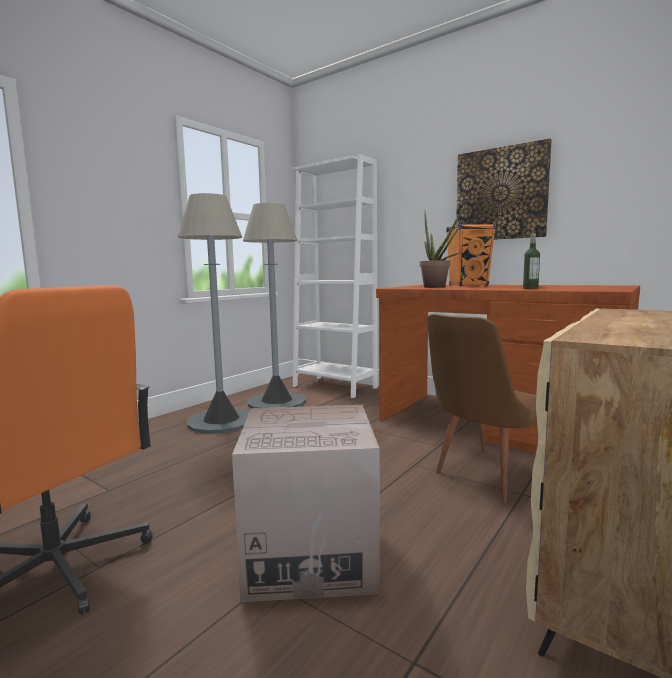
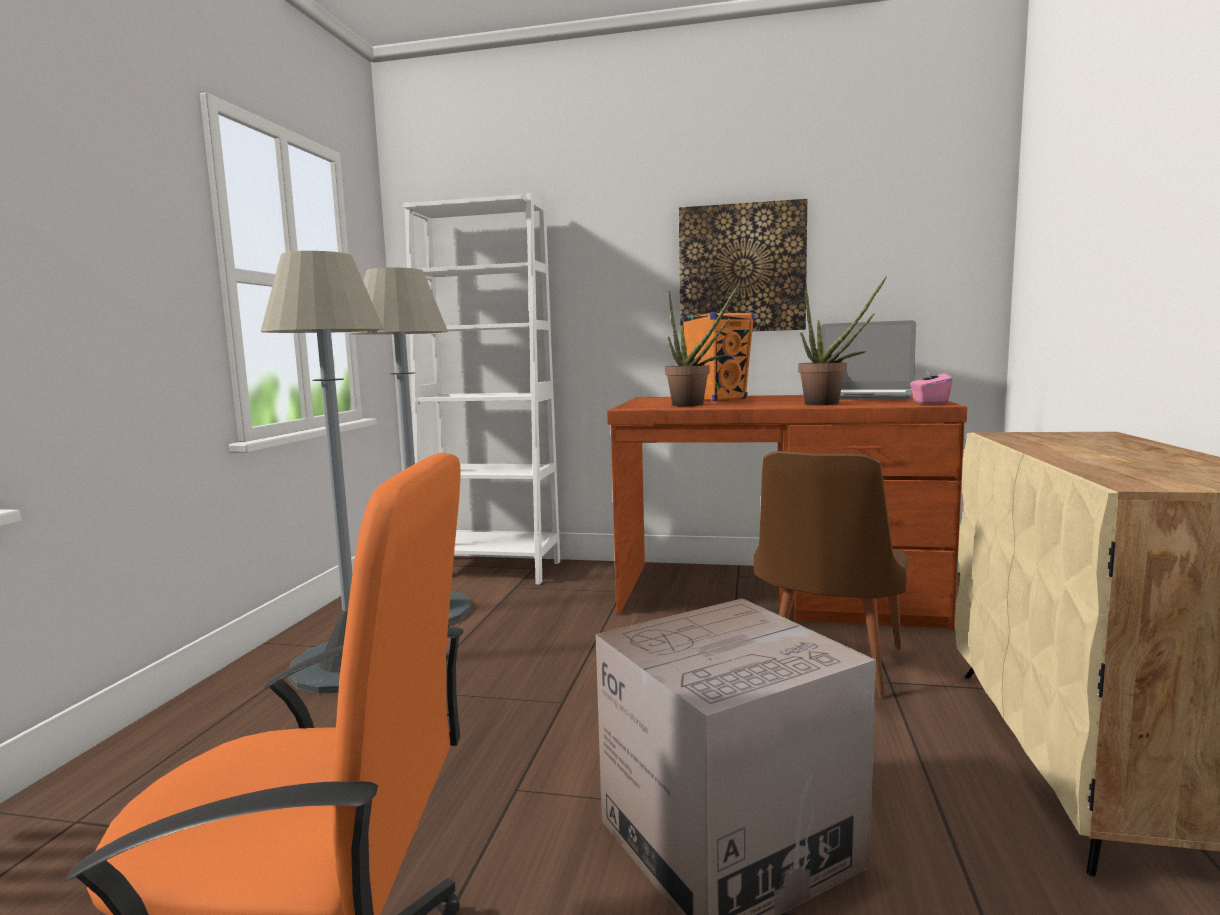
camera: 25 degrees left, 0 degrees up
bottle [523,233,540,289] -> potted plant [798,276,887,405]
none -> laptop [821,320,916,399]
none -> pink tissue box [910,366,953,404]

